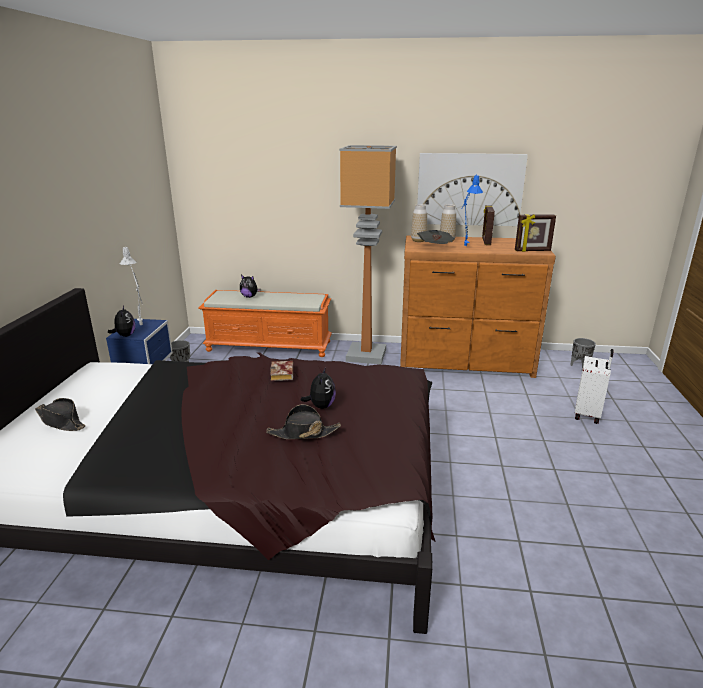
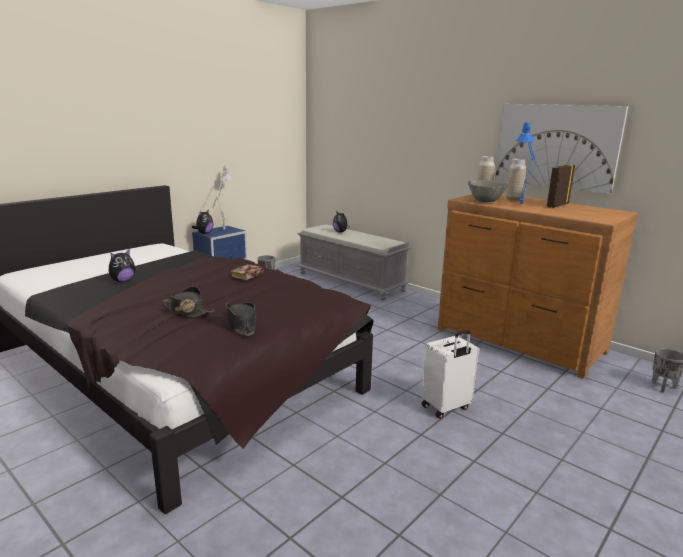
camera: 35 degrees right, 5 degrees down
black hat [35,398,86,431] -> black hat moved to [226,302,256,336]
orange bench [199,290,332,357] -> grey bench [297,224,411,300]
plush toy [301,367,336,409] -> plush toy moved to [108,249,135,282]
floor lamp [339,145,397,365] -> none
newspaper [417,230,455,244] -> grey bowl [468,180,509,202]
picture frame [515,214,556,252] -> none
white suitcase [575,349,613,424] -> white suitcase moved to [422,330,479,419]

